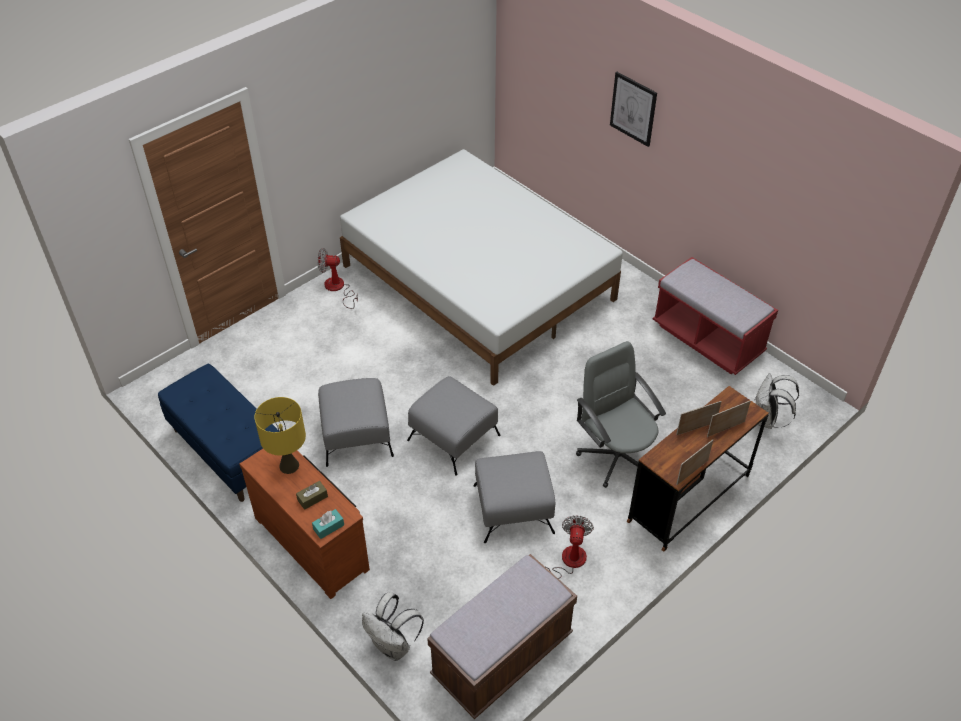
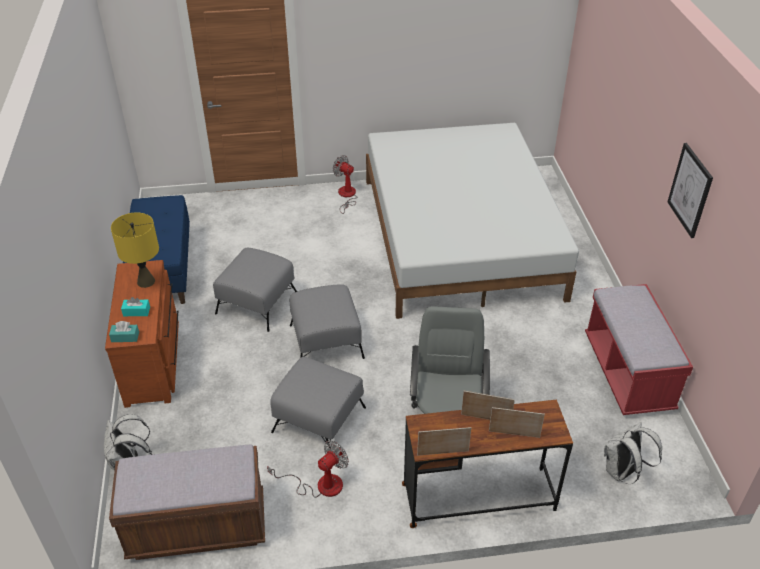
camera: 35 degrees right, 5 degrees down
brown tissue box [296,481,328,510] -> turquoise tissue box [121,297,150,316]
picture [610,72,657,147] -> picture moved to [667,143,713,238]

